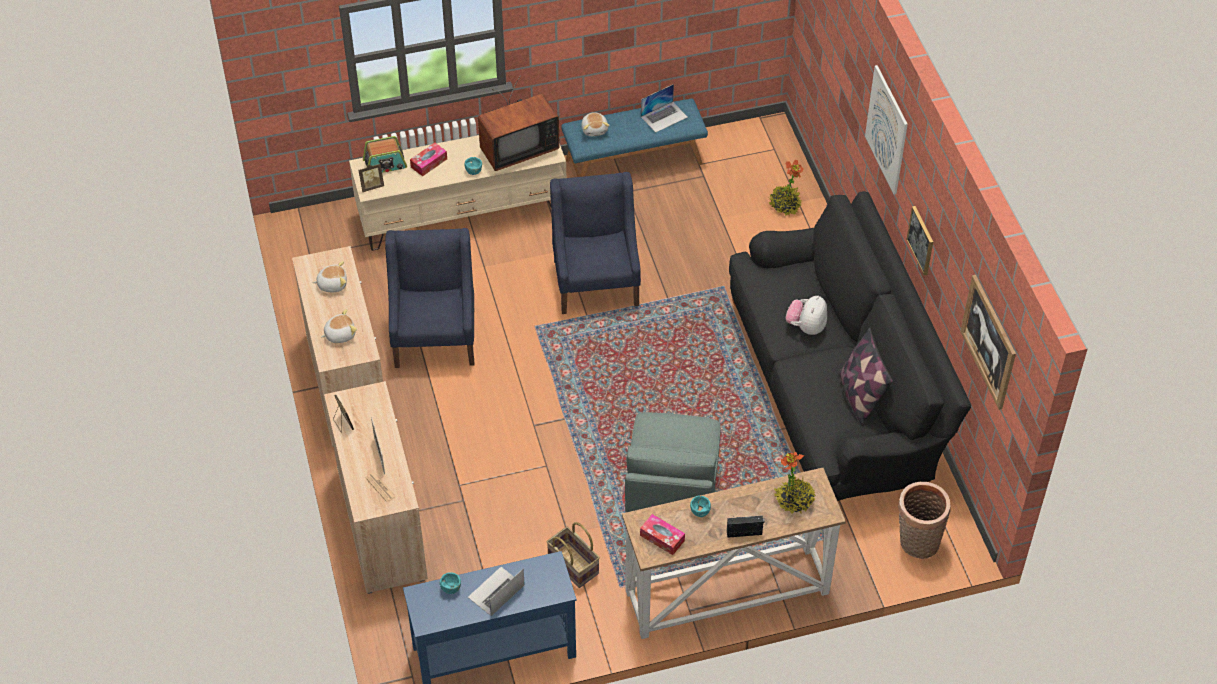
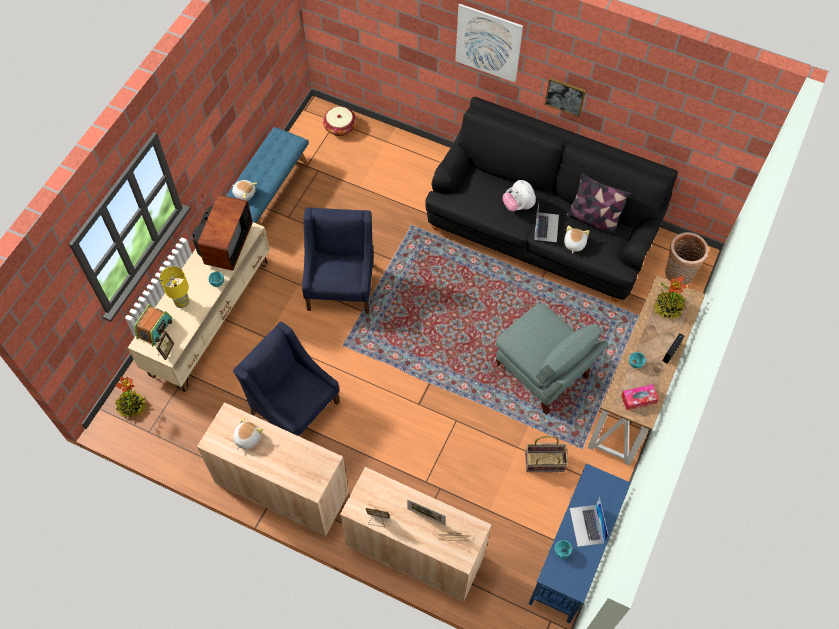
camera: 50 degrees left, 10 degrees up
plush toy [321,309,357,343] -> plush toy moved to [564,225,589,253]
tissue box [410,142,447,176] -> yellow table lamp [160,266,190,308]
blue armchair [550,172,641,314] -> blue armchair turned 60 degrees clockwise [302,207,374,314]
laptop [641,84,688,133] -> laptop moved to [534,203,559,242]
potted plant [769,159,804,216] -> potted plant moved to [115,376,146,418]
picture [960,275,1016,410] -> none
none -> basket [323,106,357,136]

